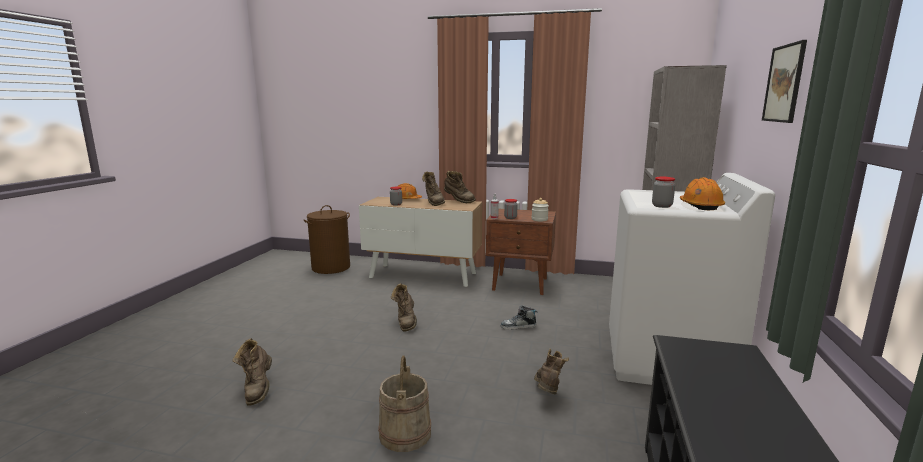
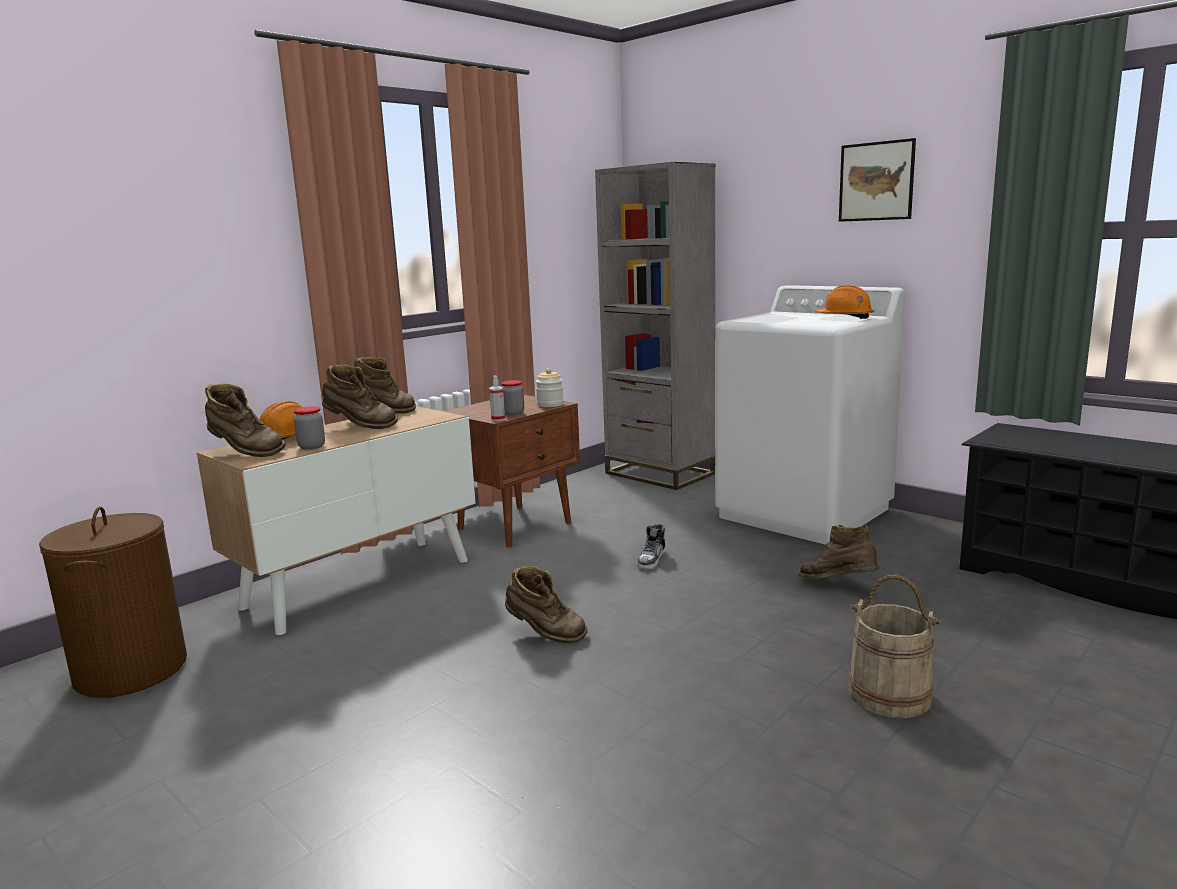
camera: 60 degrees left, 0 degrees up
brown boot [233,339,272,406] -> brown boot moved to [205,384,286,457]
jar [652,177,675,208] -> none

